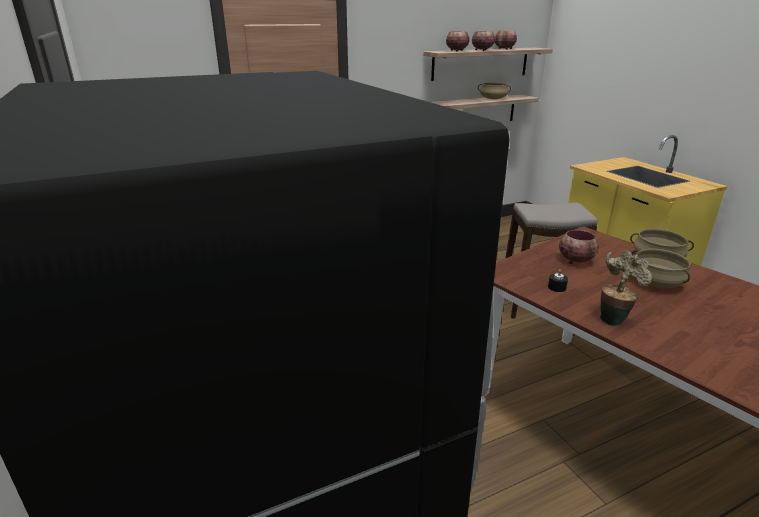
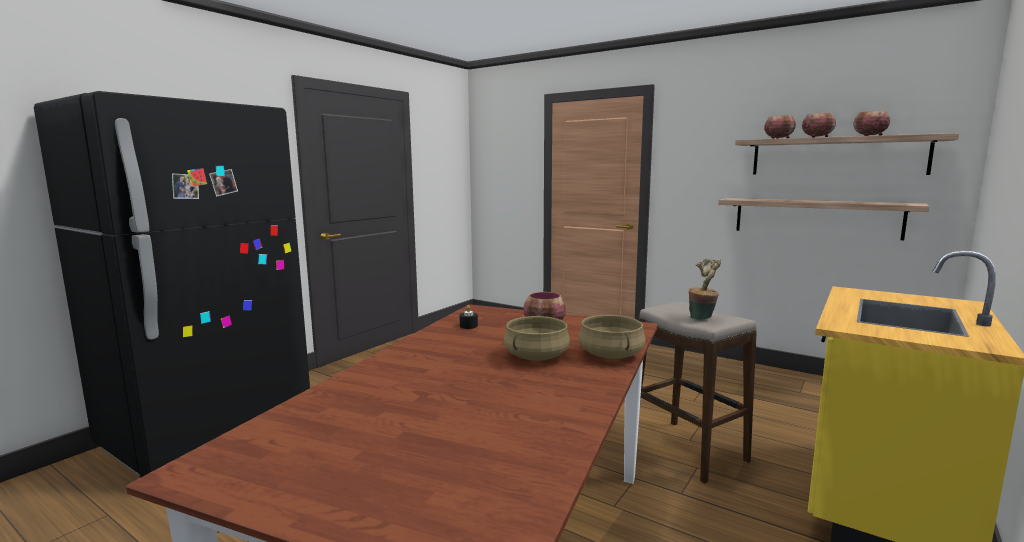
camera: 60 degrees right, 15 degrees down
beige cooking pot [478,82,511,99] -> none
potted plant [600,250,652,326] -> potted plant moved to [689,259,721,320]

